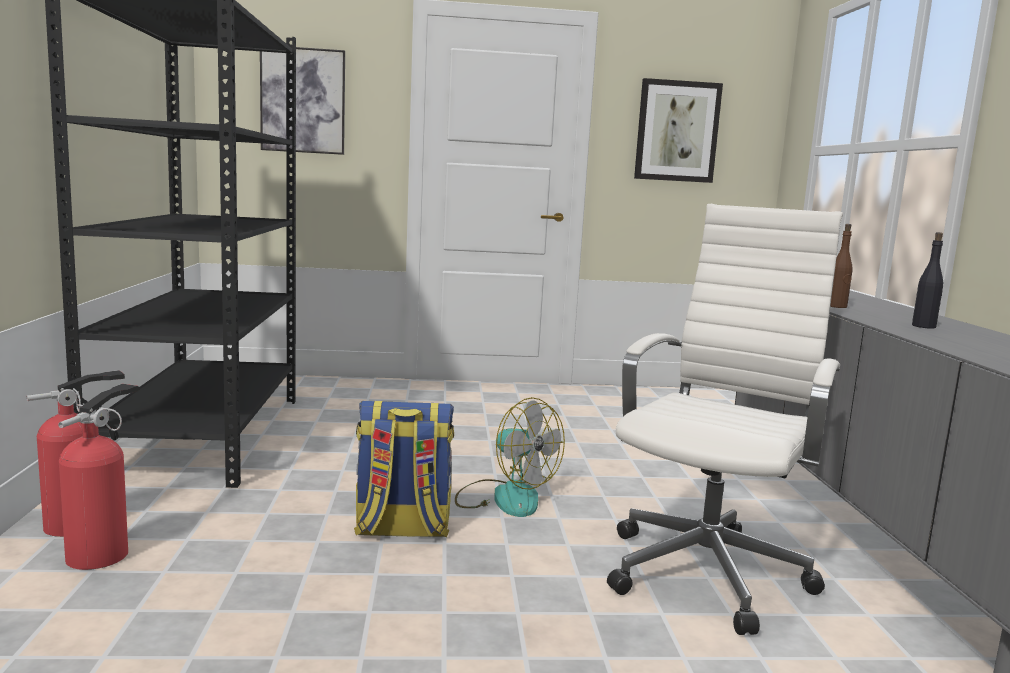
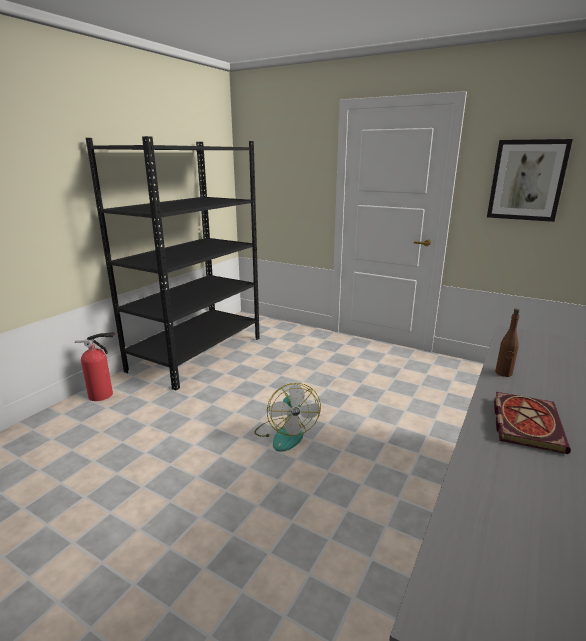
camera: 35 degrees right, 10 degrees up
fire extinguisher [58,384,139,570] -> none
picture [260,47,345,155] -> none
backpack [354,401,454,537] -> none
white office chair [607,204,843,635] -> none
black bottle [912,232,943,329] -> book [494,392,571,454]

